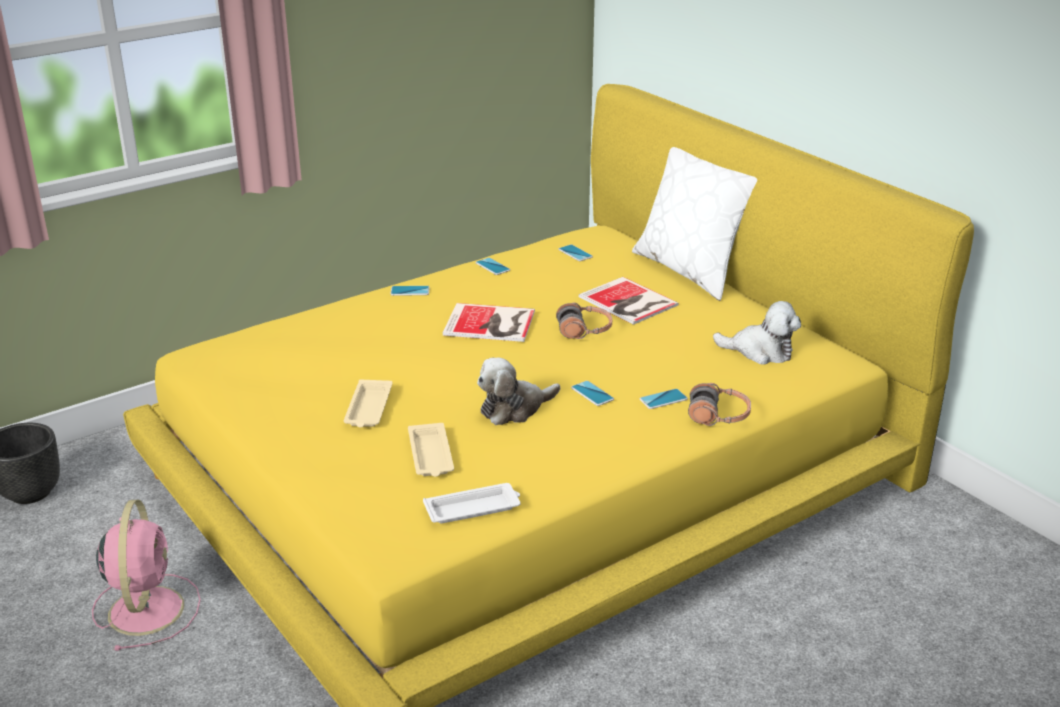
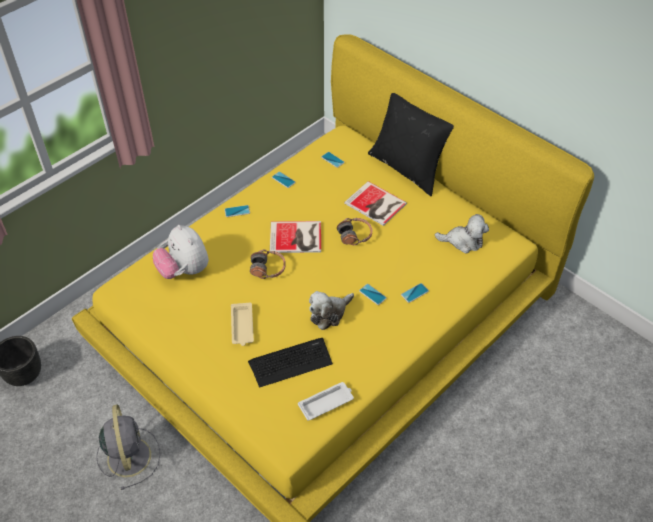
camera: 10 degrees left, 20 degrees up
pink fan [92,500,200,651] -> grey fan [96,404,160,490]
beige tray [408,423,454,477] -> keyboard [248,338,333,388]
white pillow [632,147,757,301] -> black pillow [368,93,454,196]
headphones [688,383,751,426] -> headphones moved to [250,250,286,279]
none -> plush toy [153,225,209,279]

